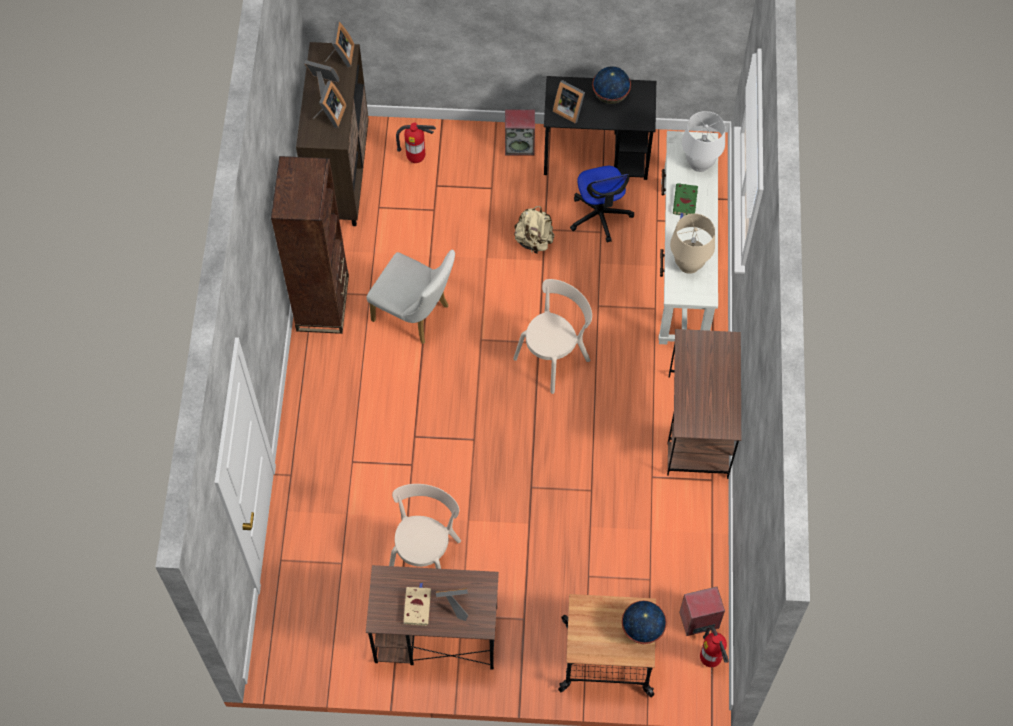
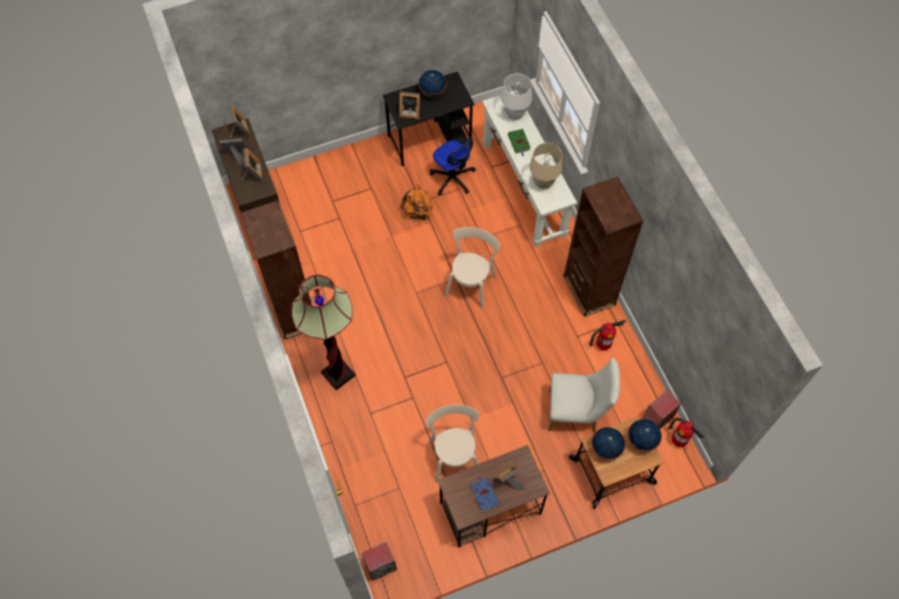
camera: 25 degrees left, 0 degrees up
white chair [367,250,455,344] -> white chair moved to [548,358,620,432]
fire extinguisher [396,123,436,163] -> fire extinguisher moved to [589,320,626,350]
beige book [403,583,431,626] -> blue book [471,477,500,512]
speaker [505,110,535,155] -> speaker moved to [362,542,397,581]
beige backpack [514,206,554,253] -> orange backpack [401,185,433,221]
brown desk [667,329,741,479] -> brown bookcase [564,177,643,317]
none -> floor lamp [292,275,355,390]
none -> globe [591,427,625,460]

